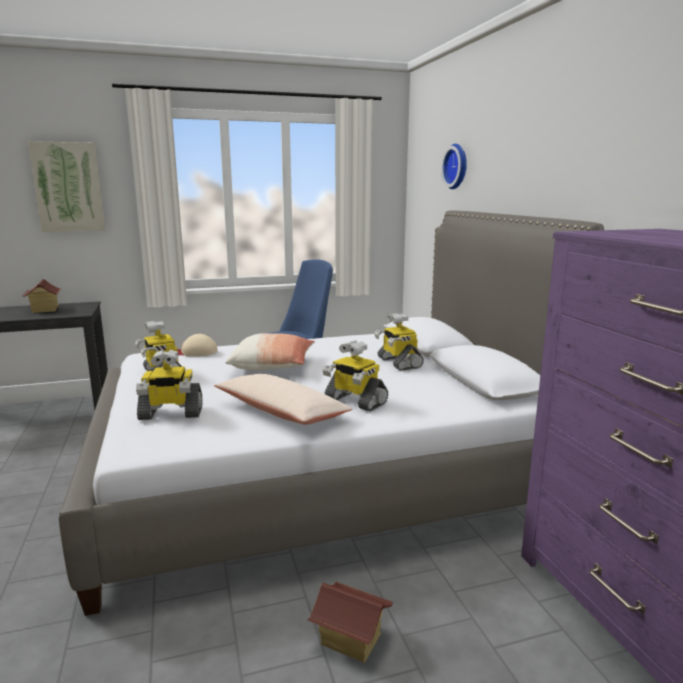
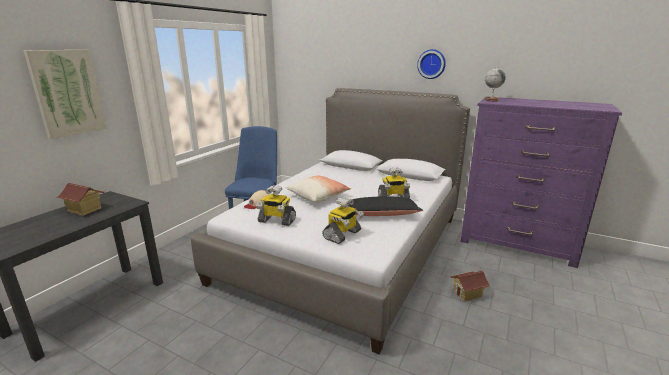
camera: 45 degrees left, 5 degrees up
beige pillow [214,374,353,424] -> black pillow [349,196,423,216]
toy robot [374,313,424,371] -> none
wall clock [441,144,467,189] -> wall clock moved to [417,49,446,79]
none -> globe [485,67,506,102]

